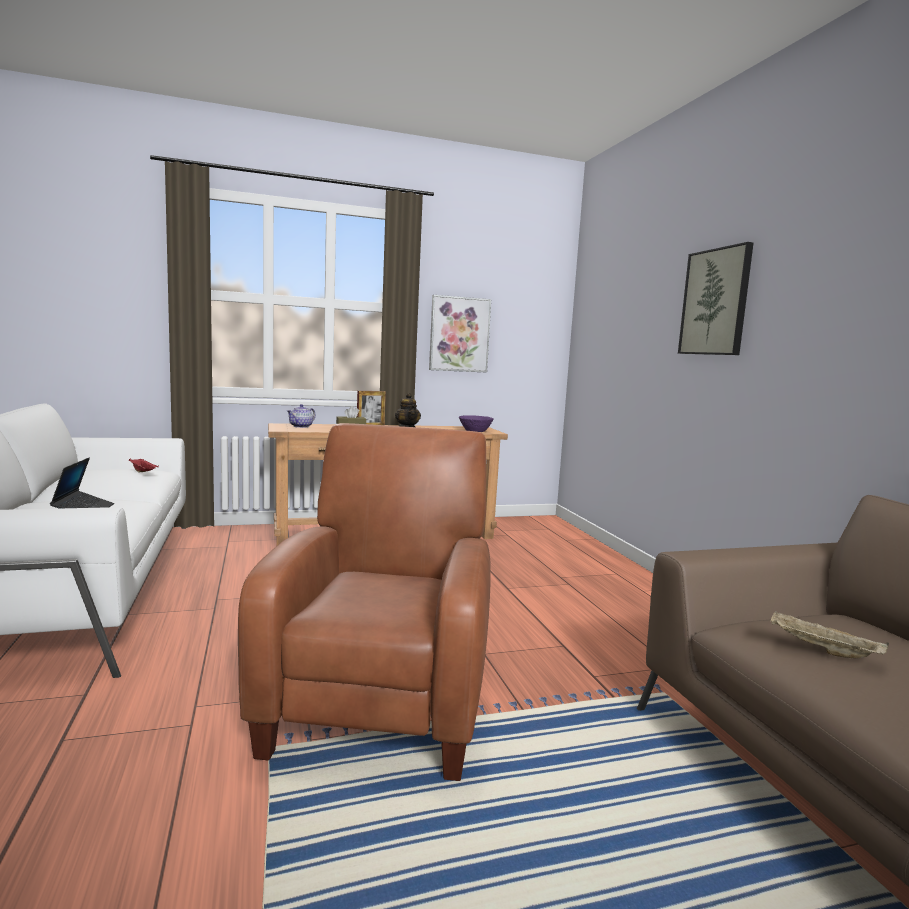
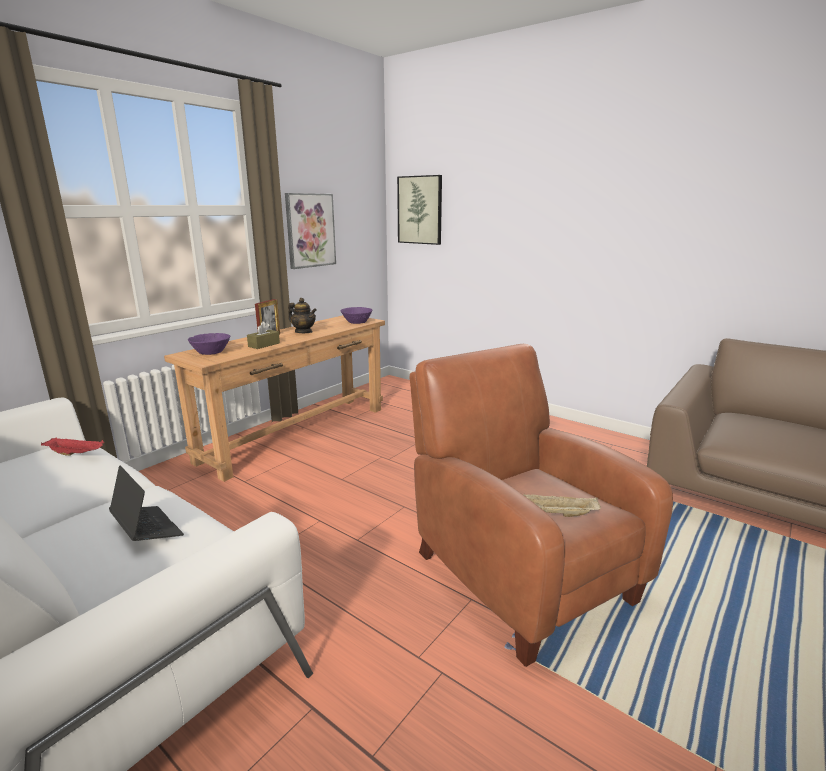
camera: 35 degrees left, 10 degrees up
teapot [287,404,316,428] -> purple bowl [188,333,230,355]
picture [678,242,753,355] -> picture moved to [397,175,442,245]
beige tray [771,611,889,658] -> beige tray moved to [524,494,601,517]

